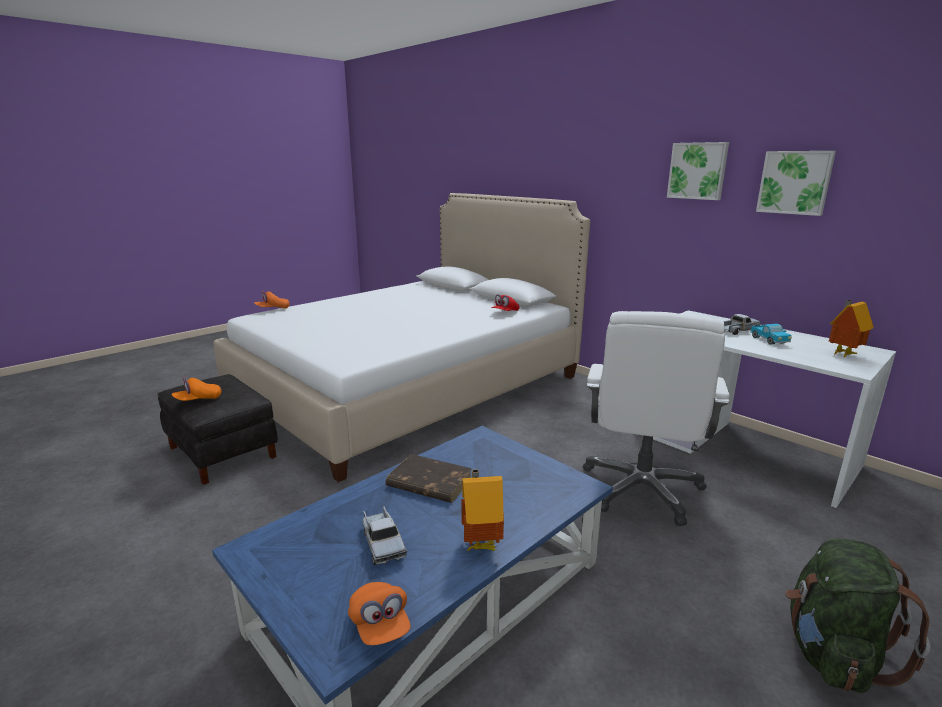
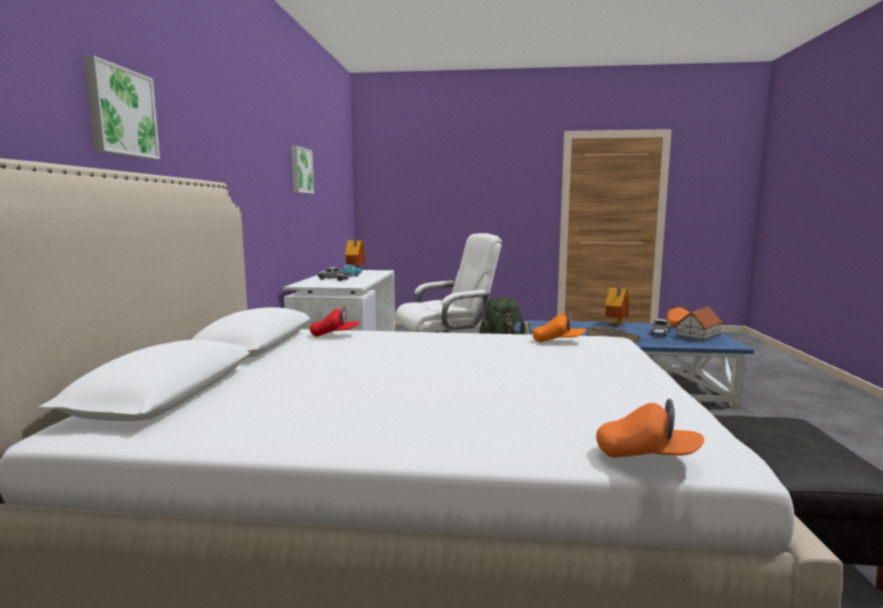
camera: 130 degrees left, 10 degrees down
orange cap [172,377,221,401] -> orange cap moved to [532,312,586,342]
picture [667,142,729,200] -> picture moved to [84,56,160,159]
none -> toy house [675,307,723,342]

